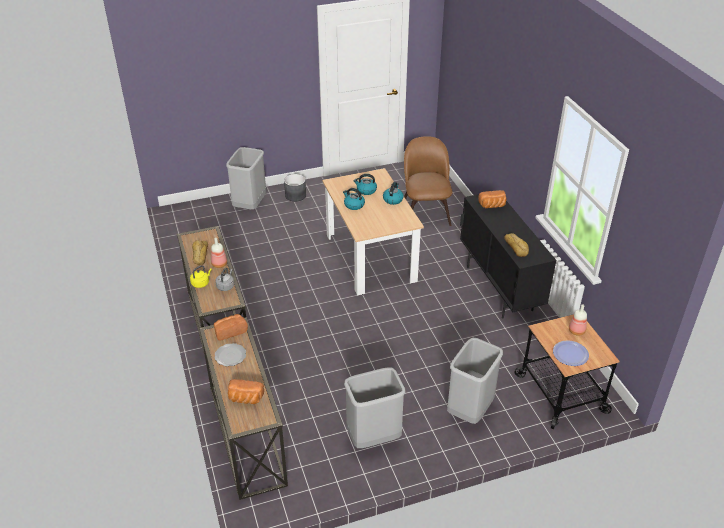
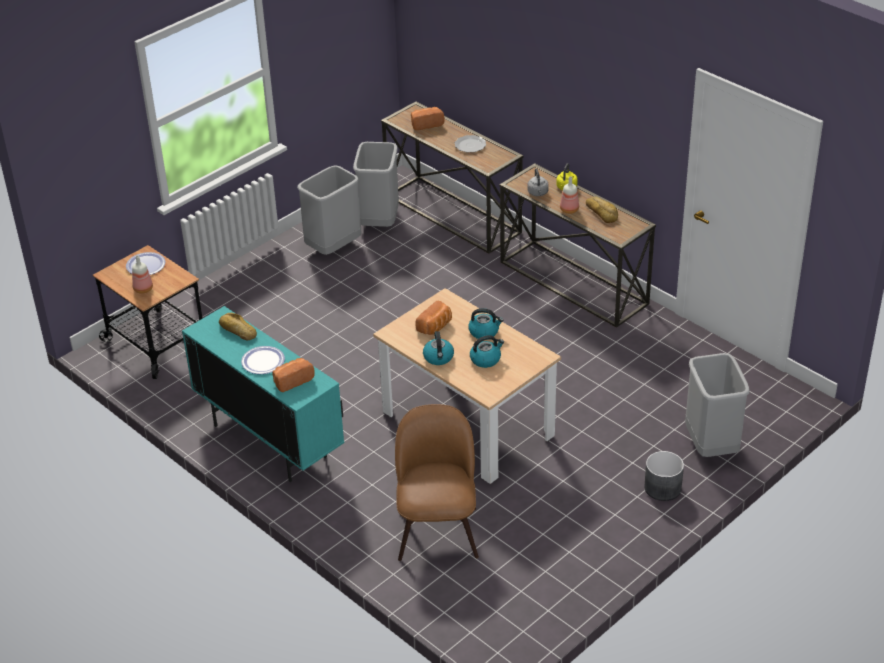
camera: 155 degrees right, 0 degrees up
bread [214,314,248,341] -> bread moved to [415,300,452,335]
brown chair [404,136,453,226] -> brown chair turned 150 degrees counterclockwise [395,404,479,561]
grey trash can [447,337,503,424] -> grey trash can moved to [353,142,399,227]
black cabinet [460,190,556,318] -> turquoise cabinet [182,306,344,482]
none -> plate [241,346,285,374]

